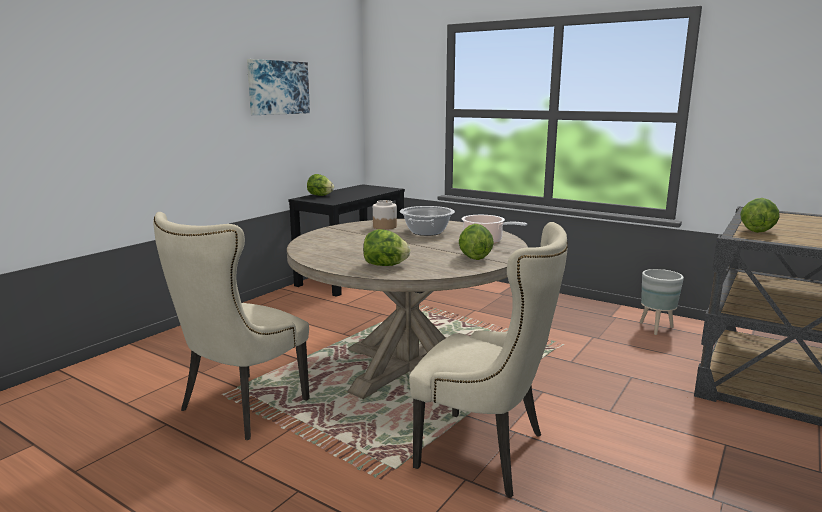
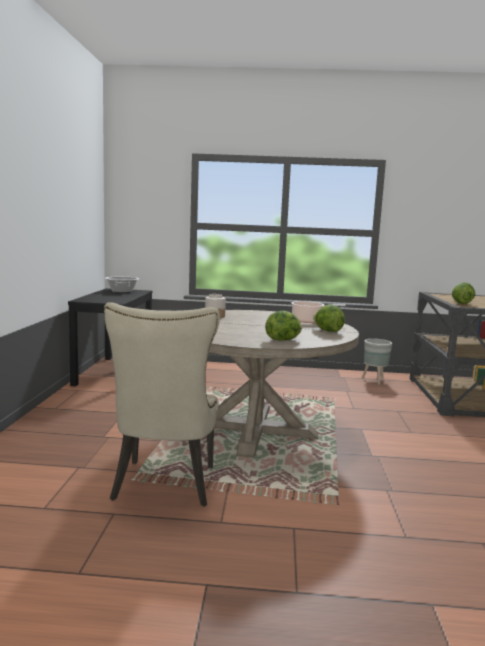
camera: 30 degrees left, 5 degrees down
picture [247,59,310,115] -> none
lettuce [307,174,334,196] -> none
cooking pot [400,206,455,236] -> cooking pot moved to [105,277,139,293]
beige chair [409,222,568,498] -> none

